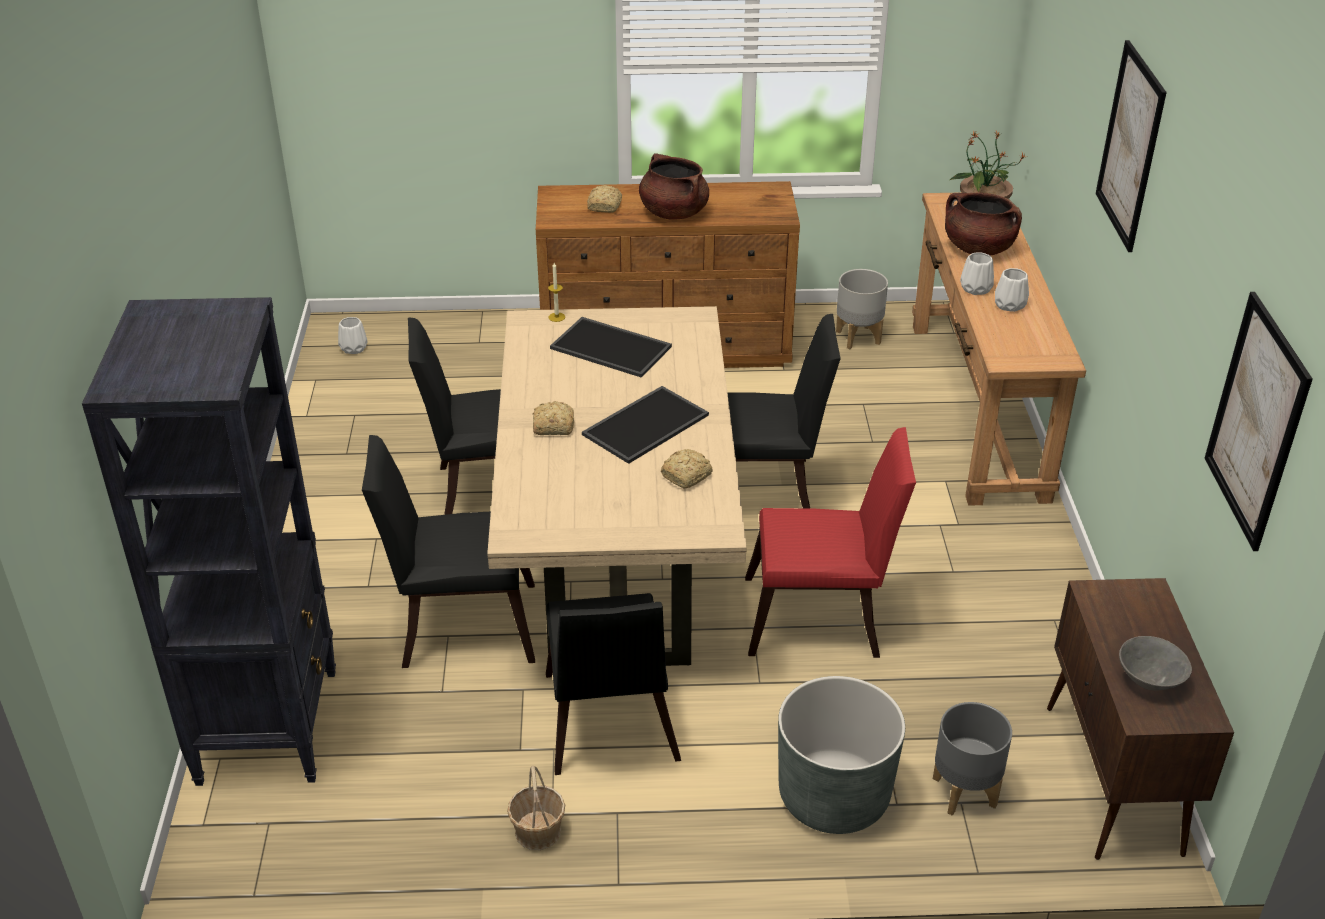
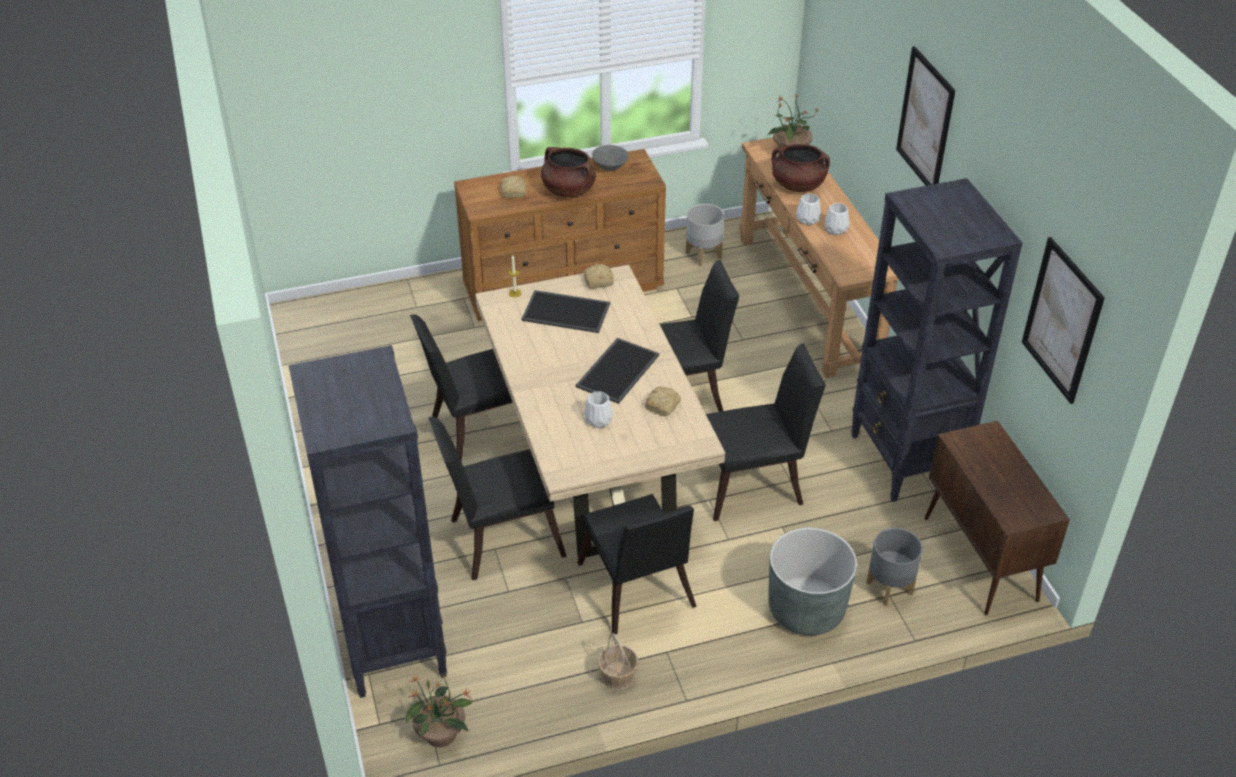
camera: 15 degrees left, 5 degrees up
white vase [338,317,367,354] -> white vase moved to [584,392,613,428]
bread [532,401,574,435] -> bread moved to [583,264,614,289]
red chair [745,427,916,658] -> black chair [706,343,826,521]
grey bowl [1119,636,1192,691] -> grey bowl moved to [592,145,629,171]
none -> potted plant [406,674,473,747]
none -> black bookcase [851,178,1023,502]

